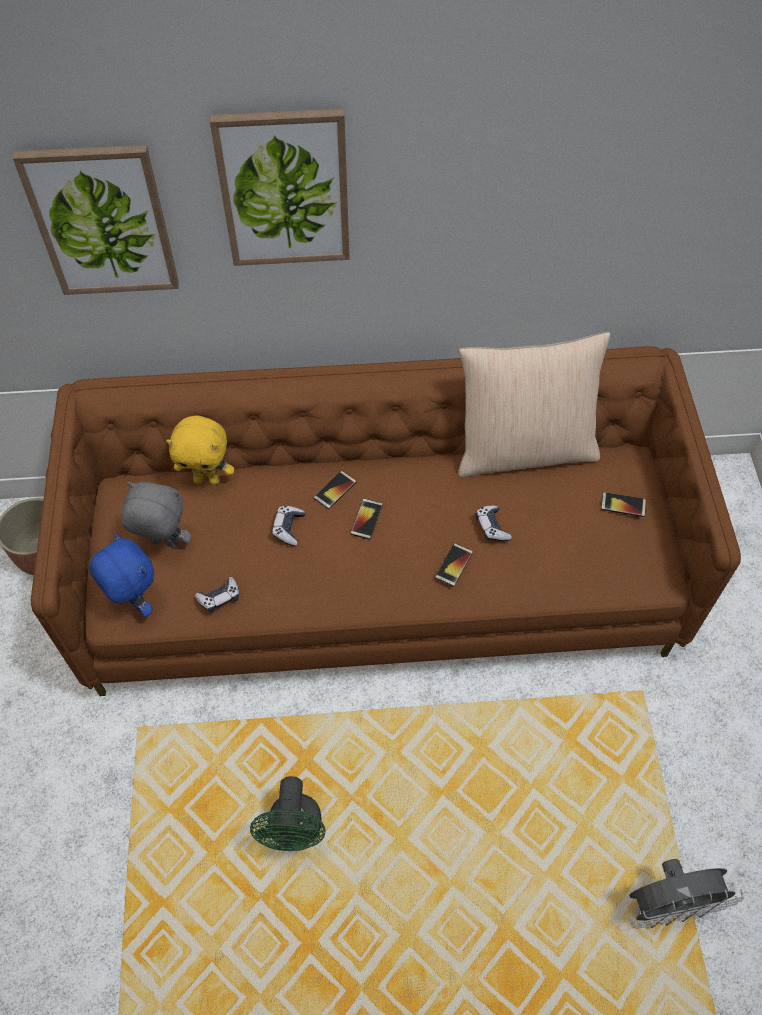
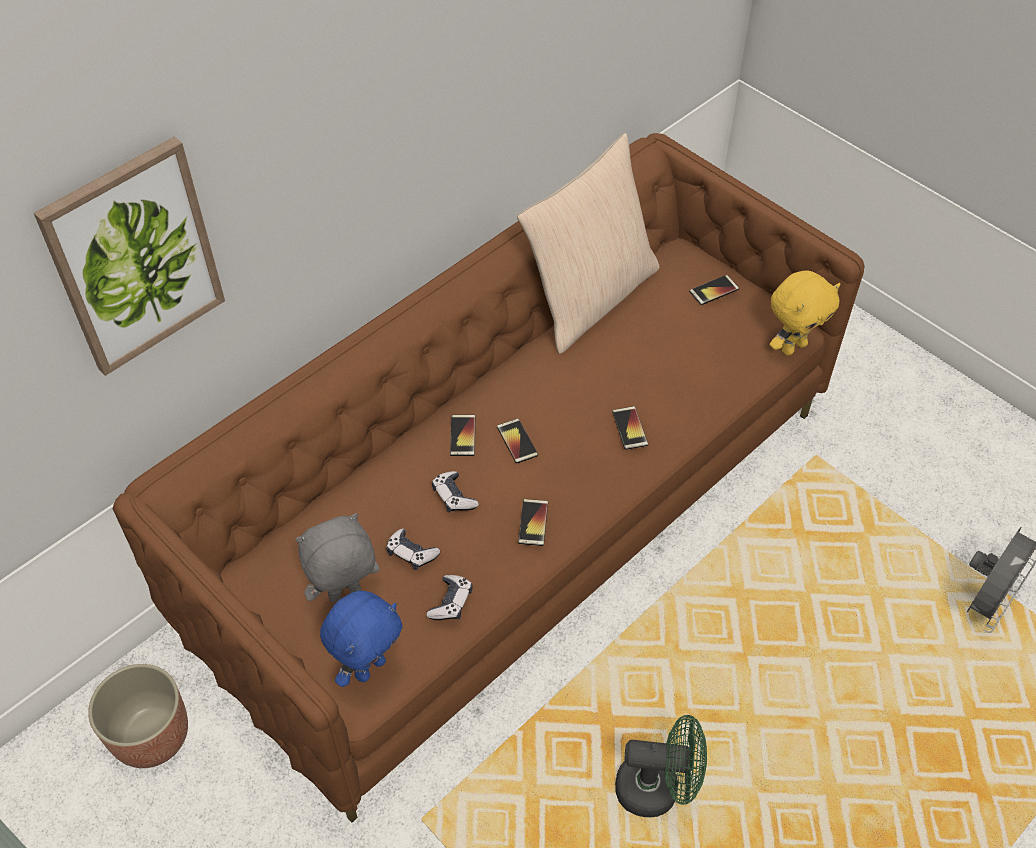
camera: 40 degrees left, 5 degrees down
blue plush toy [89,534,154,617] -> blue plush toy turned 120 degrees clockwise [320,591,403,687]
yellow plush toy [166,415,234,485] -> yellow plush toy moved to [770,271,840,355]
picture [210,109,350,266] -> none
green fan [250,776,326,851] -> green fan turned 45 degrees counterclockwise [615,715,707,817]
game controller [476,505,512,541] -> game controller moved to [386,528,440,570]
none -> phone [518,499,548,546]

